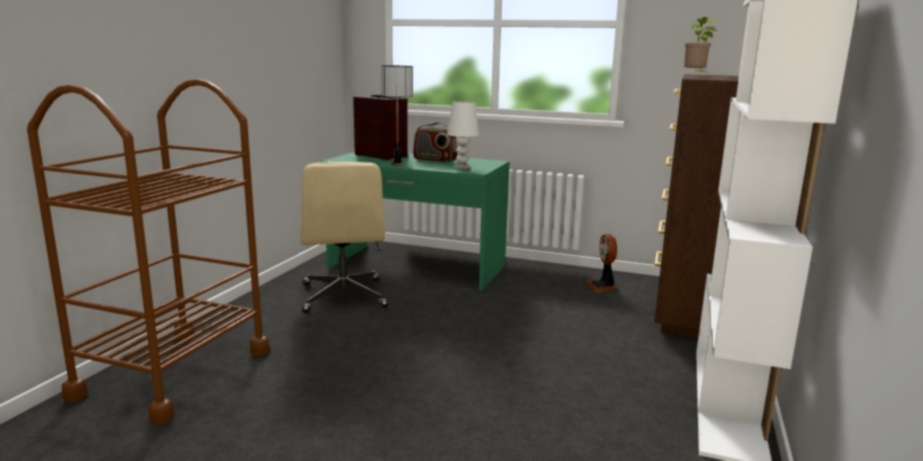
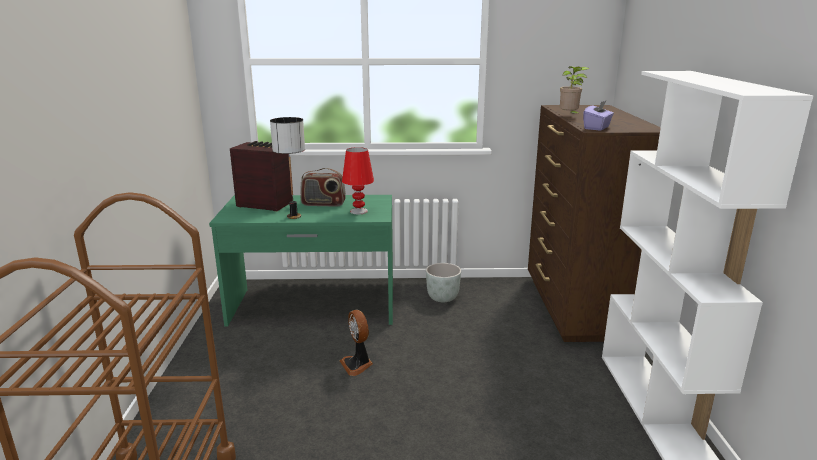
camera: 20 degrees left, 5 degrees up
beige office chair [300,162,388,313] -> none
white table lamp [447,101,479,169] -> red table lamp [342,147,374,214]
fan [587,233,617,292] -> fan moved to [340,310,373,376]
none -> grey planter [426,263,461,302]
none -> purple tissue box [583,100,614,131]

